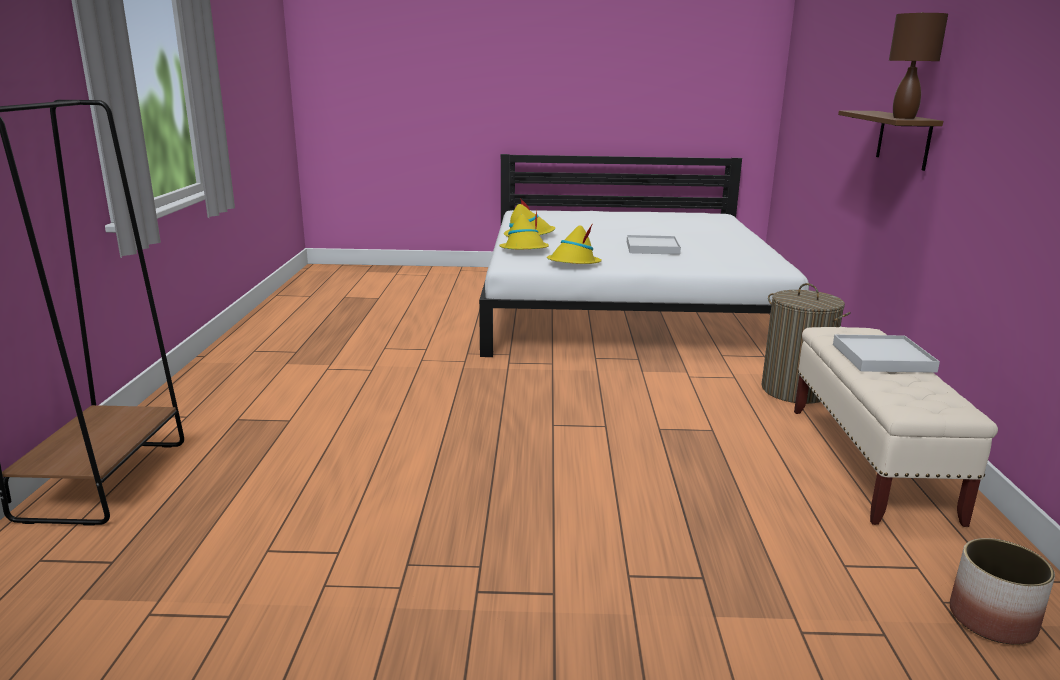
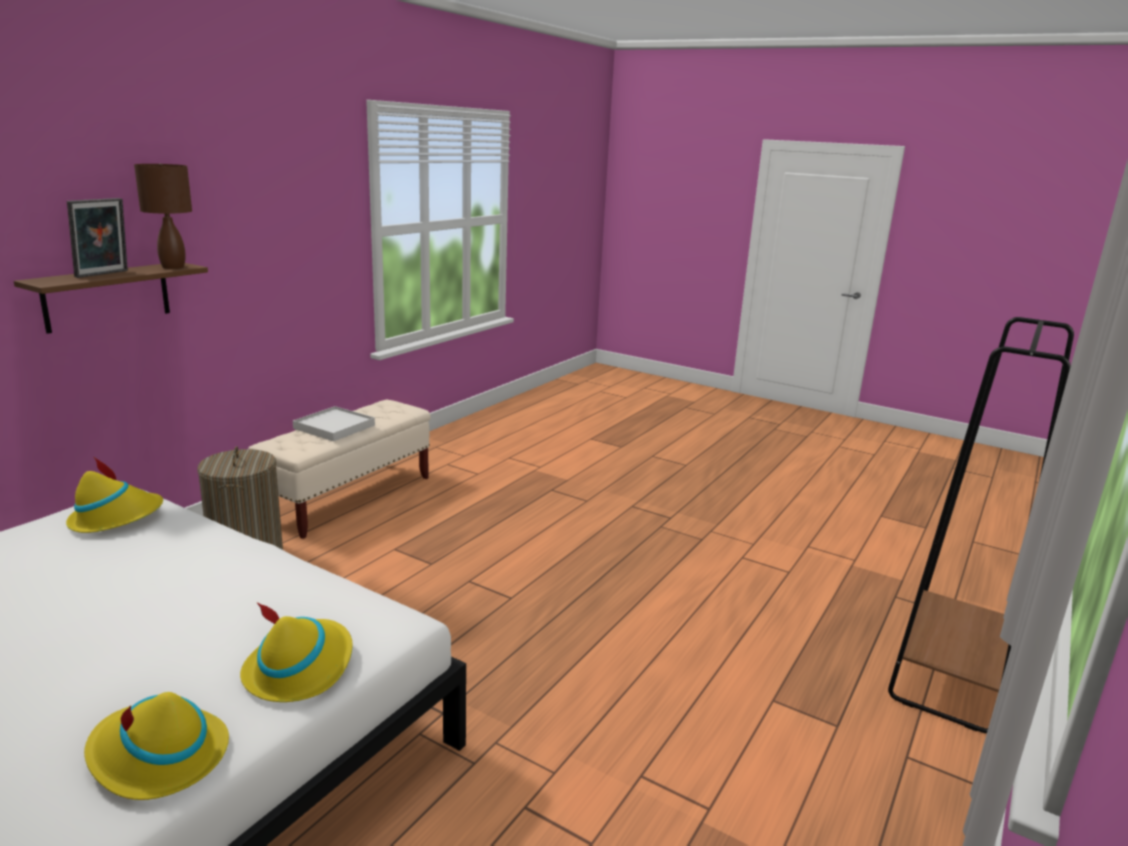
camera: 150 degrees left, 0 degrees up
yellow hat [547,223,602,264] -> yellow hat moved to [66,456,163,533]
white tray [627,235,681,255] -> none
planter [950,538,1055,645] -> none
none -> picture frame [67,198,128,278]

